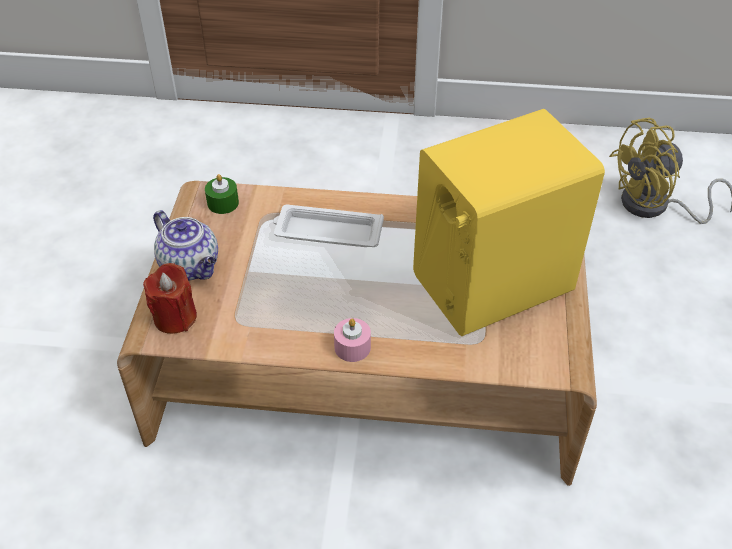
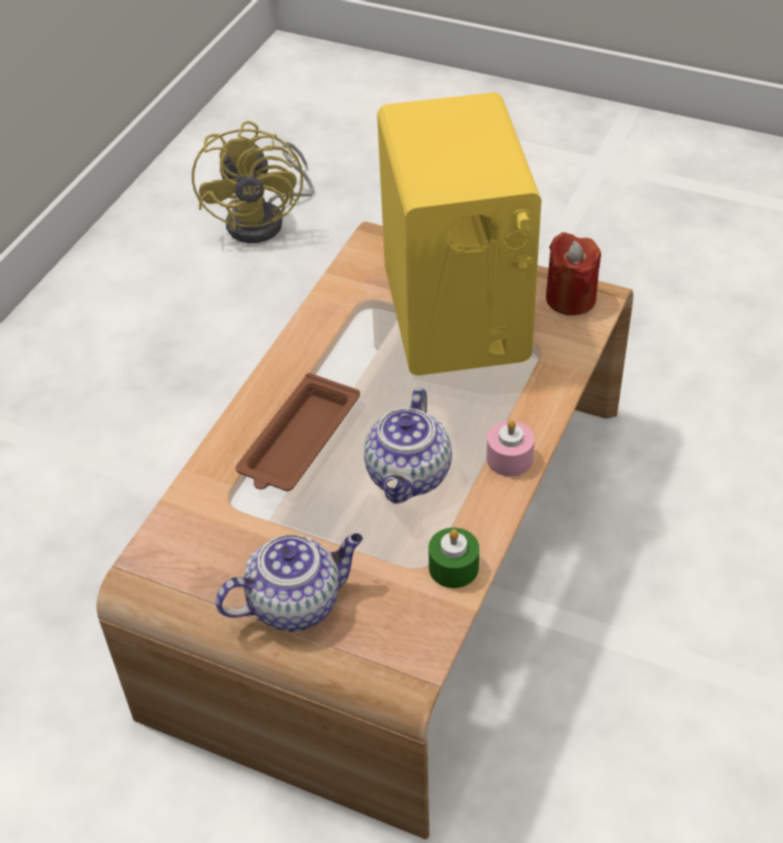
camera: 70 degrees left, 0 degrees up
red candle [143,263,197,334] -> red candle moved to [546,232,601,315]
green candle [205,174,239,214] -> green candle moved to [428,528,479,588]
white tray [273,205,384,247] -> brown tray [236,373,360,491]
none -> teapot [364,388,452,504]

